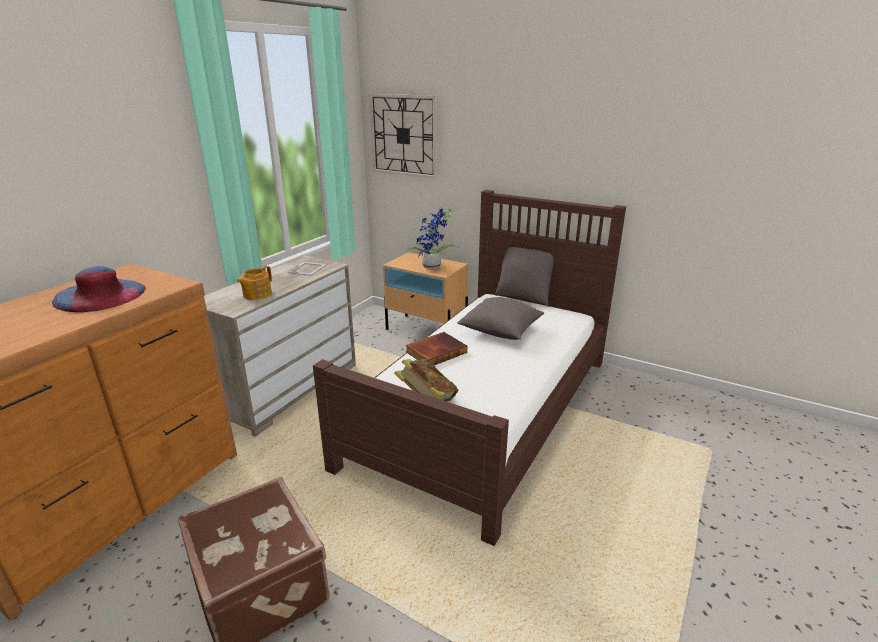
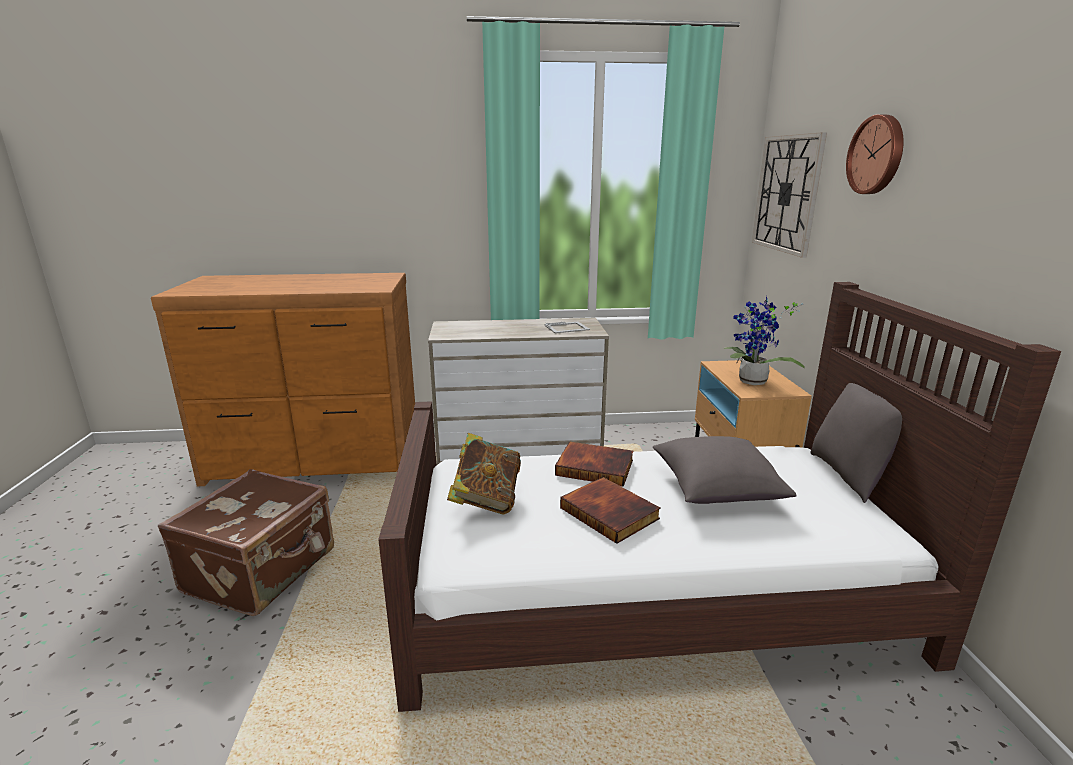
camera: 55 degrees right, 5 degrees down
blue hat [52,266,146,312] -> none
teapot [237,266,272,300] -> none
none -> book [560,477,661,544]
none -> wall clock [846,115,904,194]

